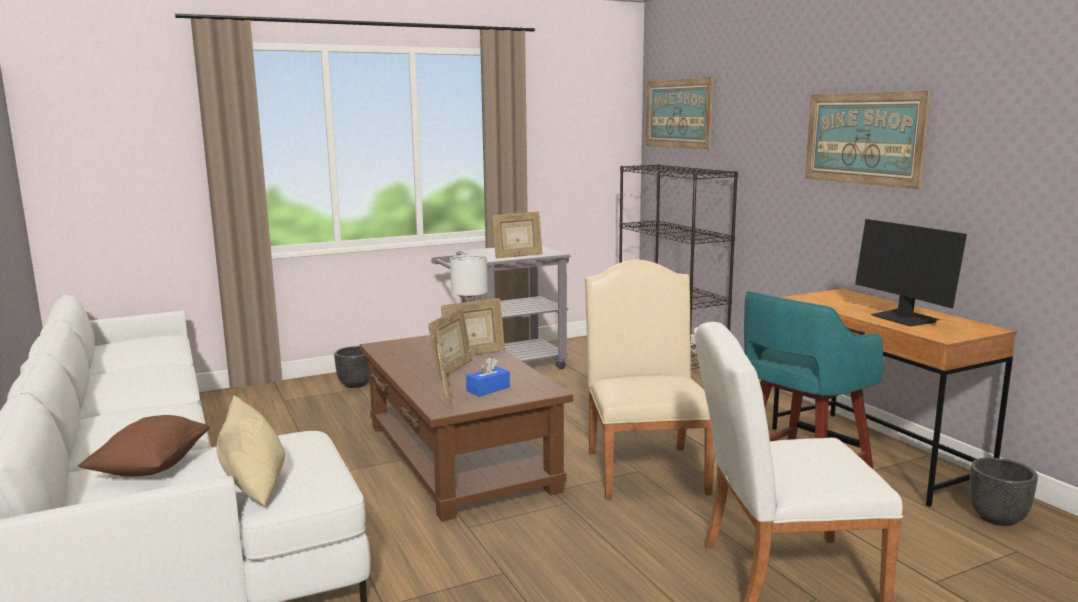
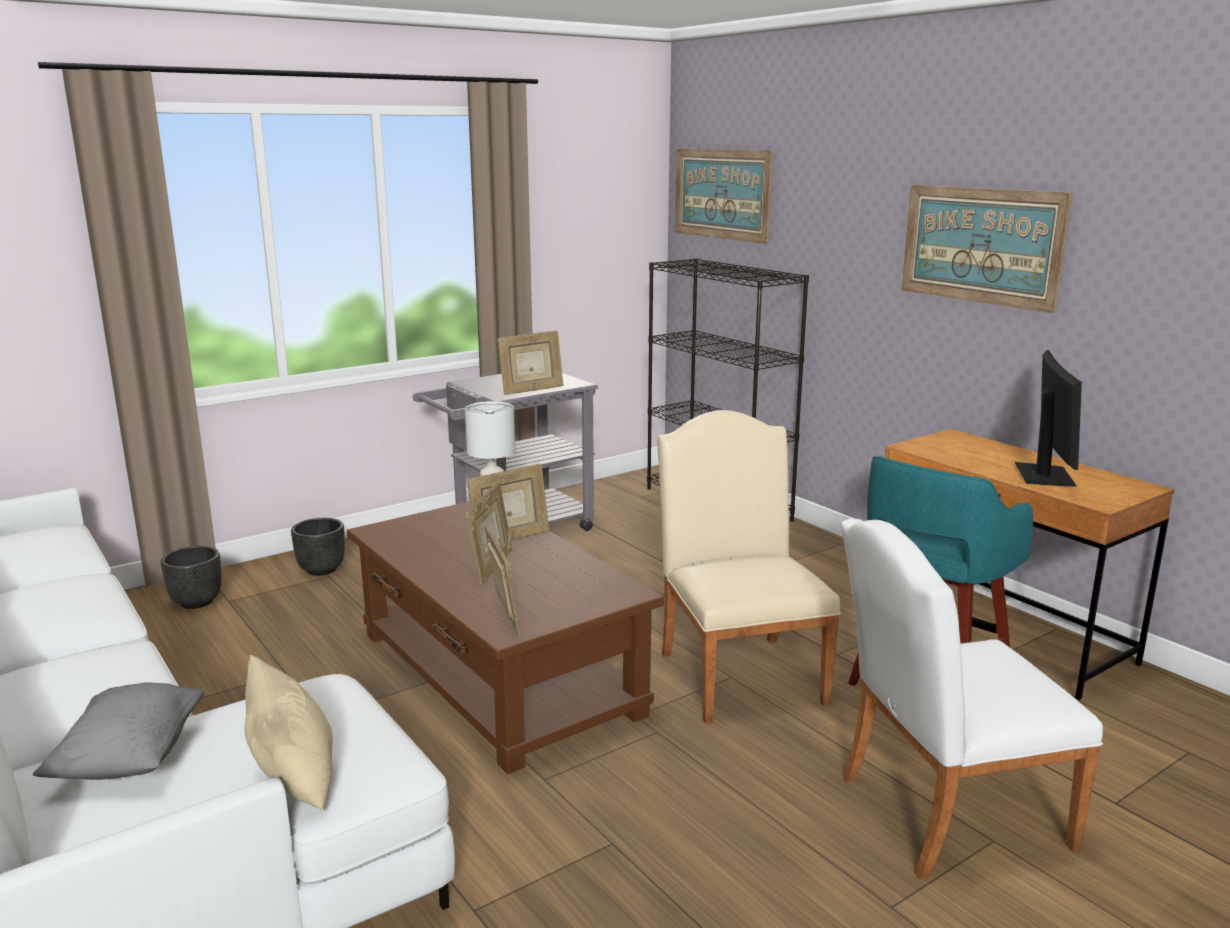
camera: 10 degrees left, 5 degrees up
brown pillow [78,415,210,477] -> grey pillow [33,683,204,780]
blue tissue box [466,357,510,397] -> none
monitor [855,219,967,326] -> monitor turned 135 degrees counterclockwise [1015,350,1082,487]
black planter [969,458,1038,526] -> black planter moved to [161,546,222,609]

